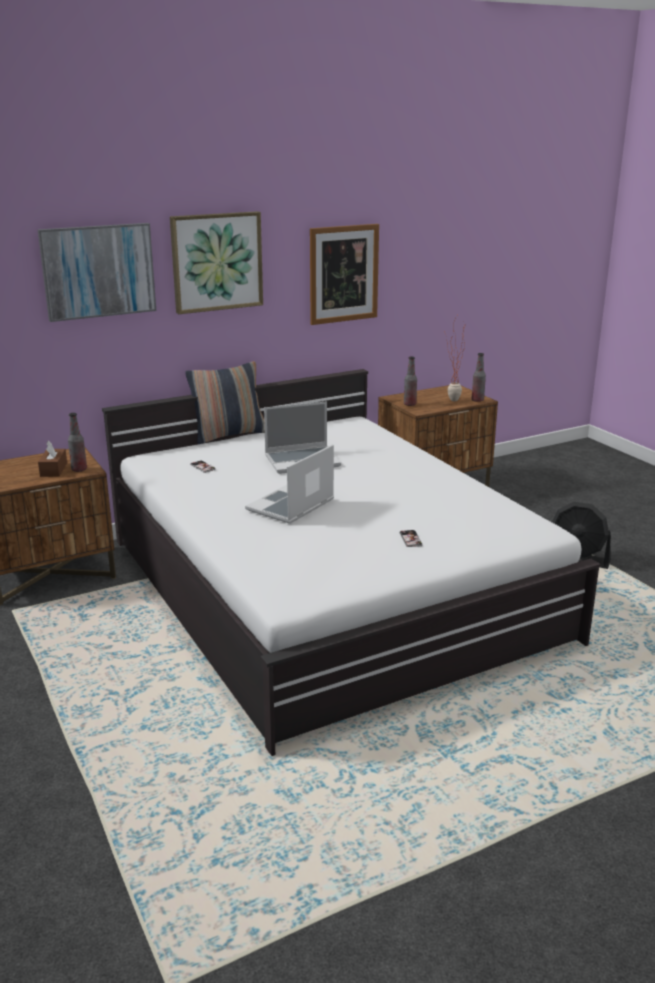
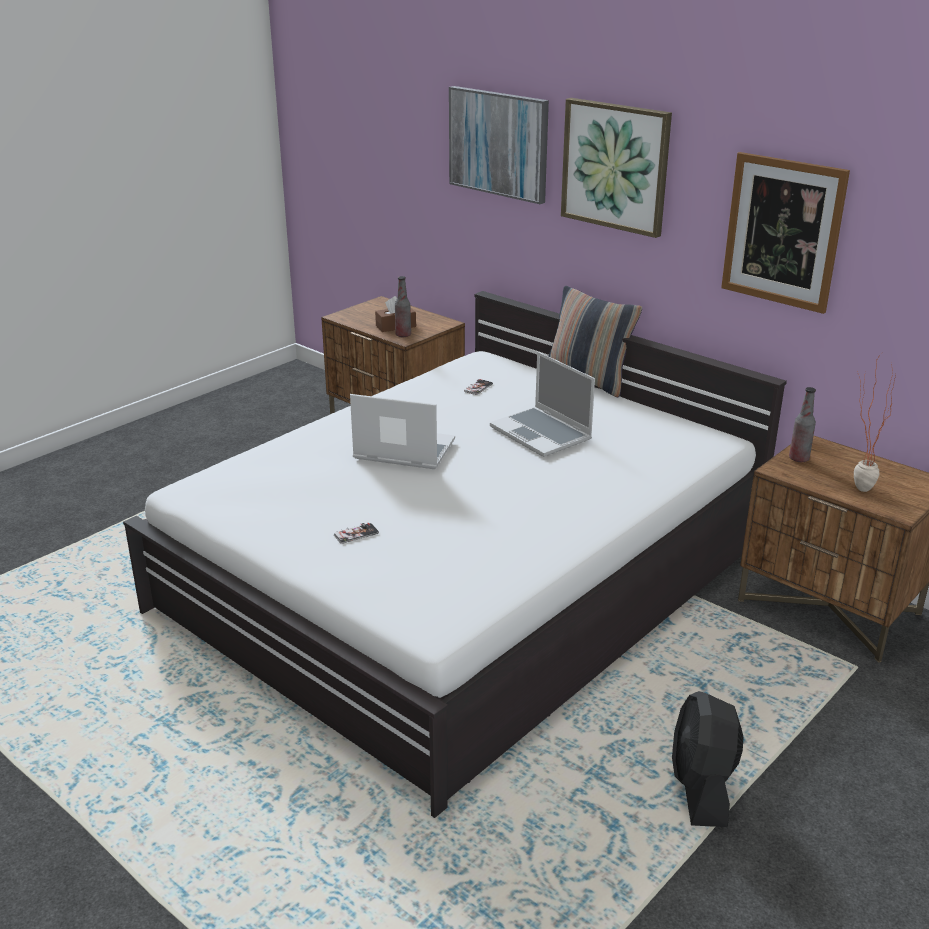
camera: 70 degrees right, 5 degrees up
bottle [472,353,486,402] -> none

